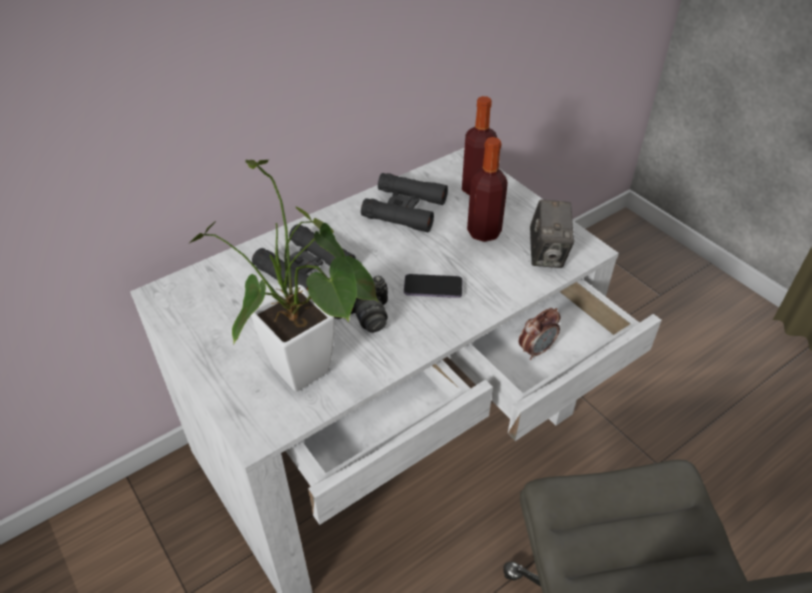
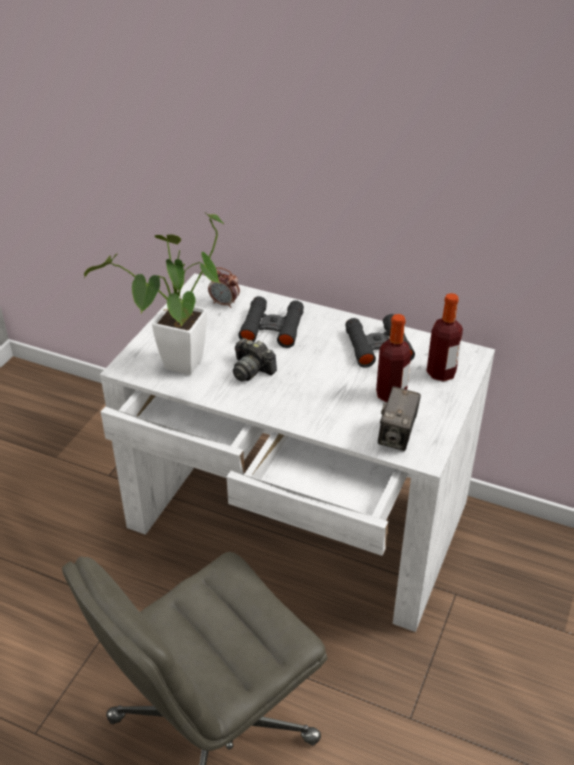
camera: 60 degrees right, 5 degrees down
phone [404,274,462,298] -> none
alarm clock [519,308,561,360] -> alarm clock moved to [208,267,240,308]
camera [530,199,574,268] -> camera turned 45 degrees counterclockwise [378,386,421,451]

